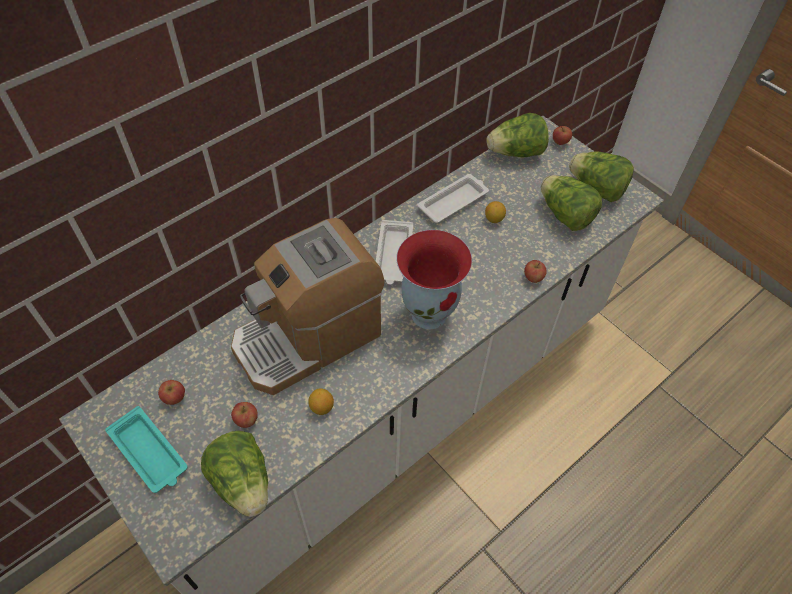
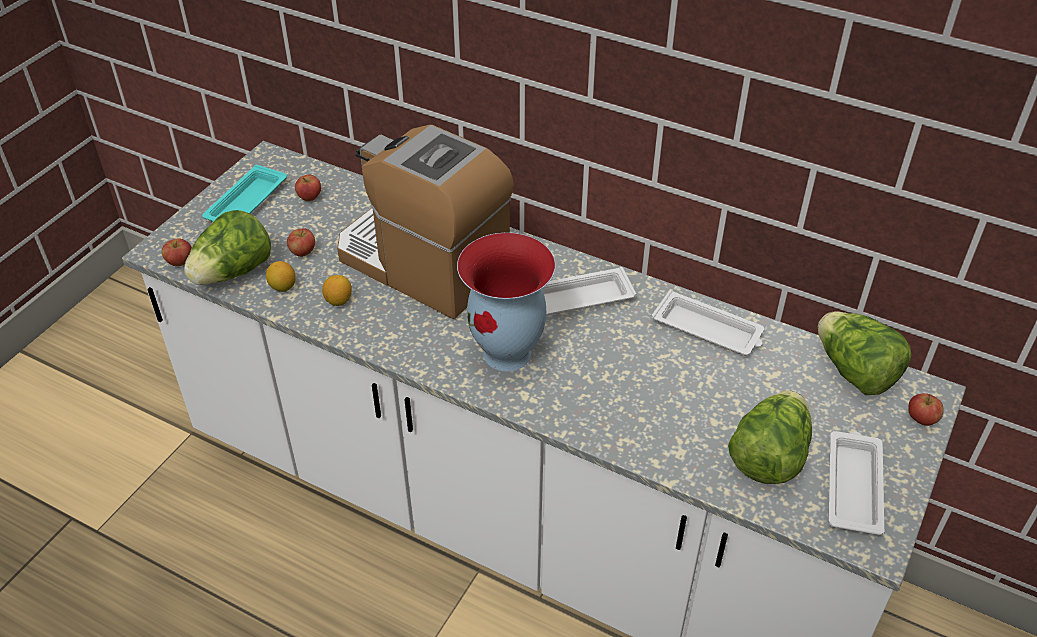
camera: 70 degrees right, 10 degrees down
lemon [485,201,506,223] -> lemon moved to [266,261,296,292]
apple [524,260,547,283] -> apple moved to [162,239,192,266]
lettuce [569,152,634,202] -> white tray [829,431,884,535]

